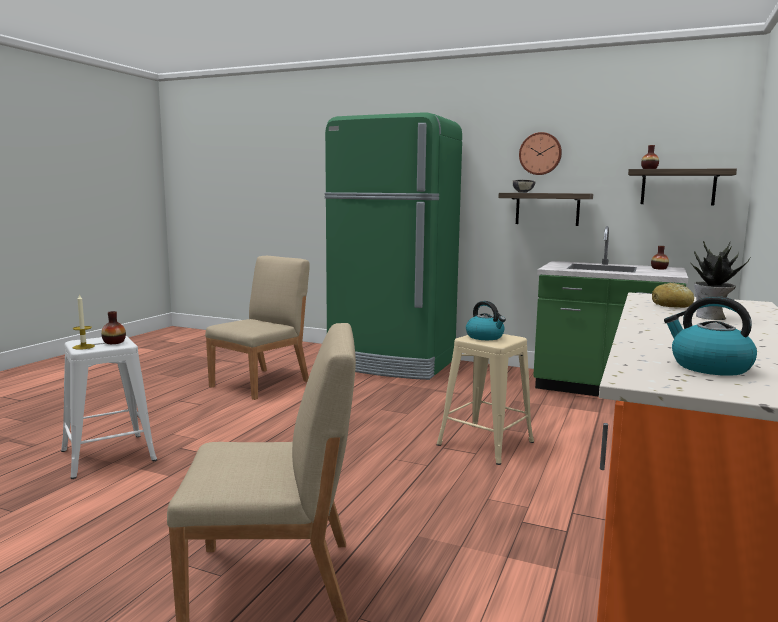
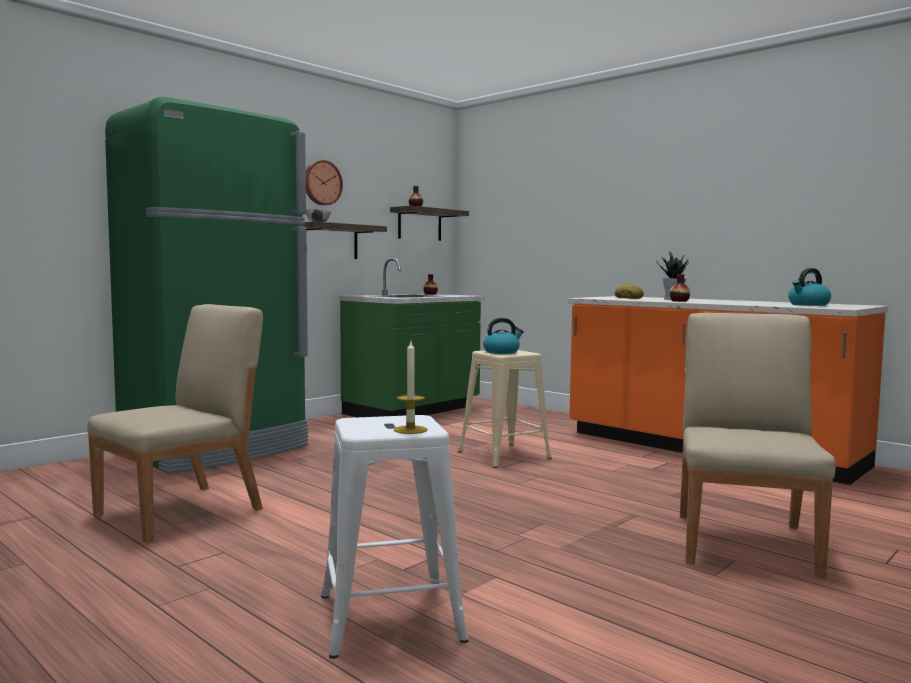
camera: 70 degrees left, 5 degrees down
vase [101,311,126,344] -> vase moved to [670,274,690,302]
beige chair [205,256,310,400] -> beige chair turned 75 degrees clockwise [87,304,263,543]

